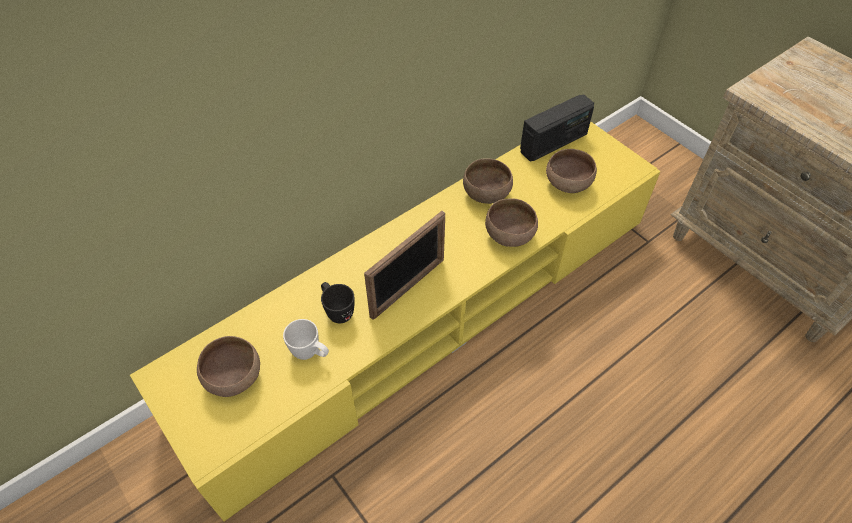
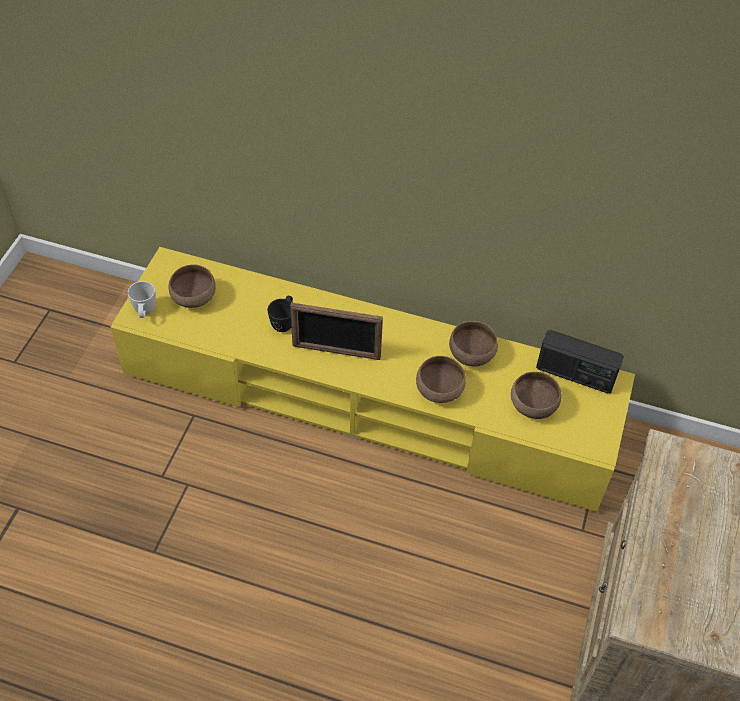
camera: 55 degrees right, 0 degrees up
white mug [283,319,329,360] -> white mug moved to [128,281,156,318]

